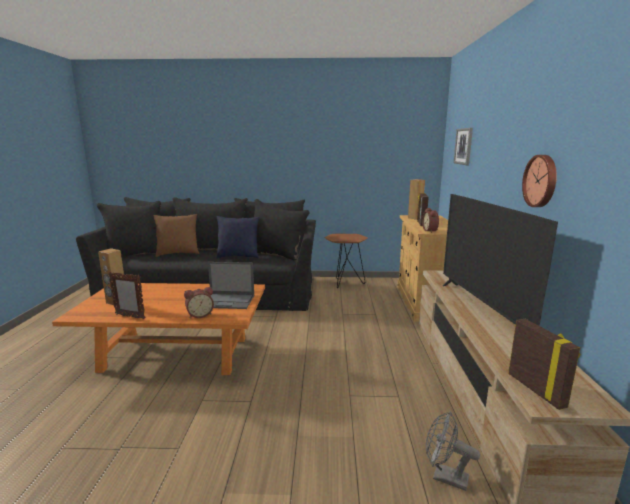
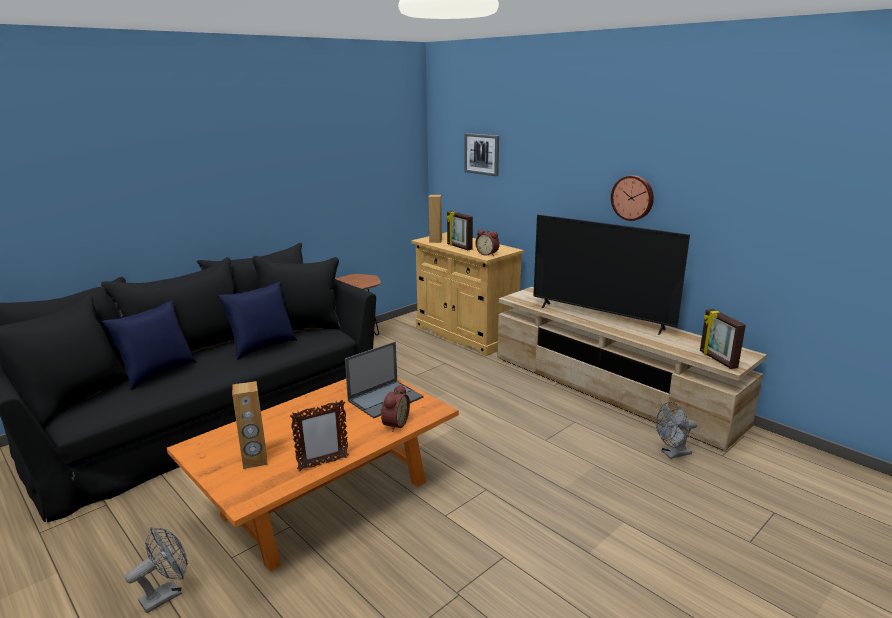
camera: 45 degrees left, 5 degrees up
brown pillow [153,214,199,257] -> blue pillow [102,300,197,390]
picture frame [508,319,580,410] -> picture frame turned 135 degrees counterclockwise [700,309,746,369]
none -> grey fan [125,527,188,613]

